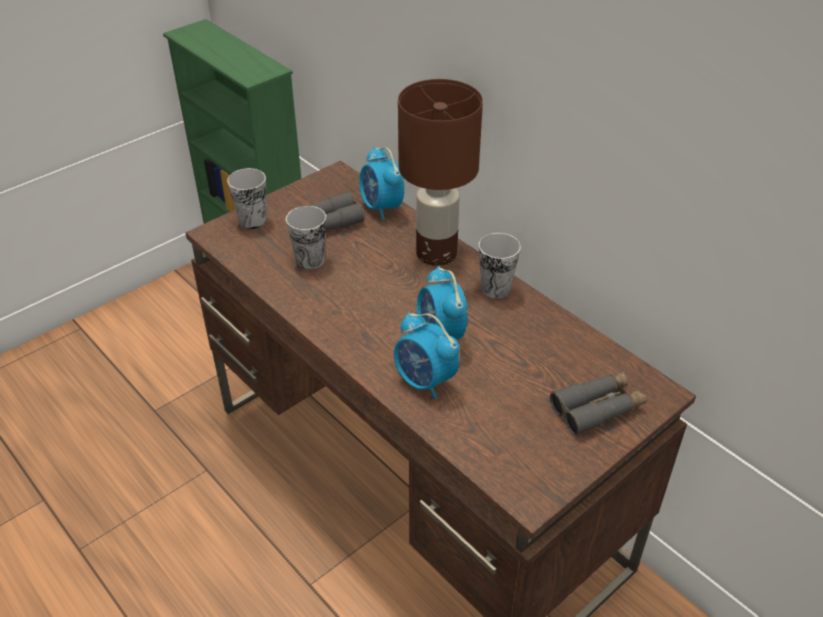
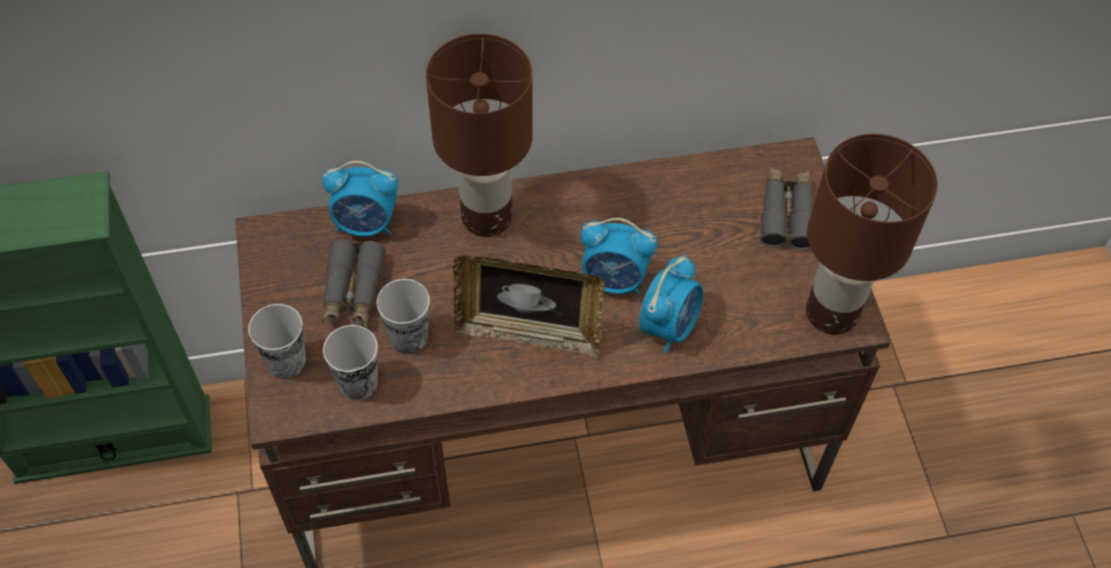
camera: 60 degrees left, 15 degrees up
alarm clock [394,312,460,400] -> alarm clock turned 45 degrees counterclockwise [639,254,703,354]
cup [479,233,521,298] -> cup moved to [323,325,378,400]
none -> picture frame [453,256,605,358]
none -> brown table lamp [806,134,938,335]

